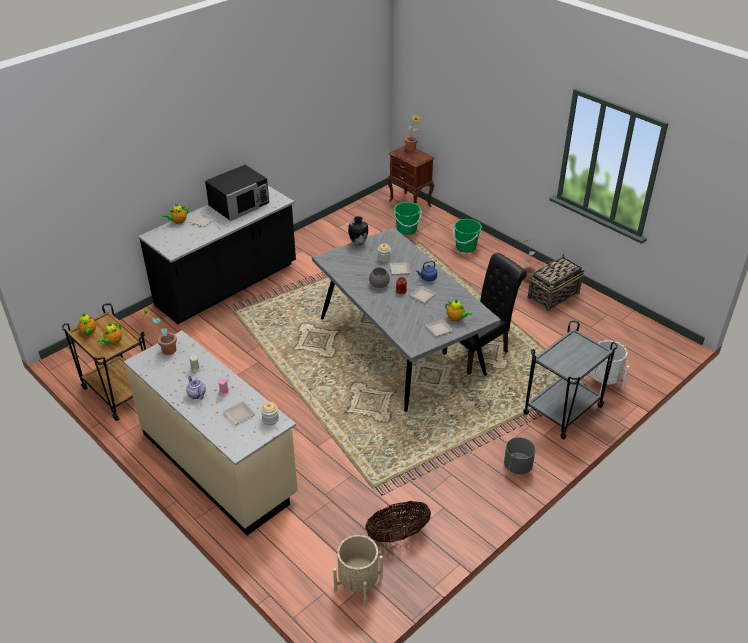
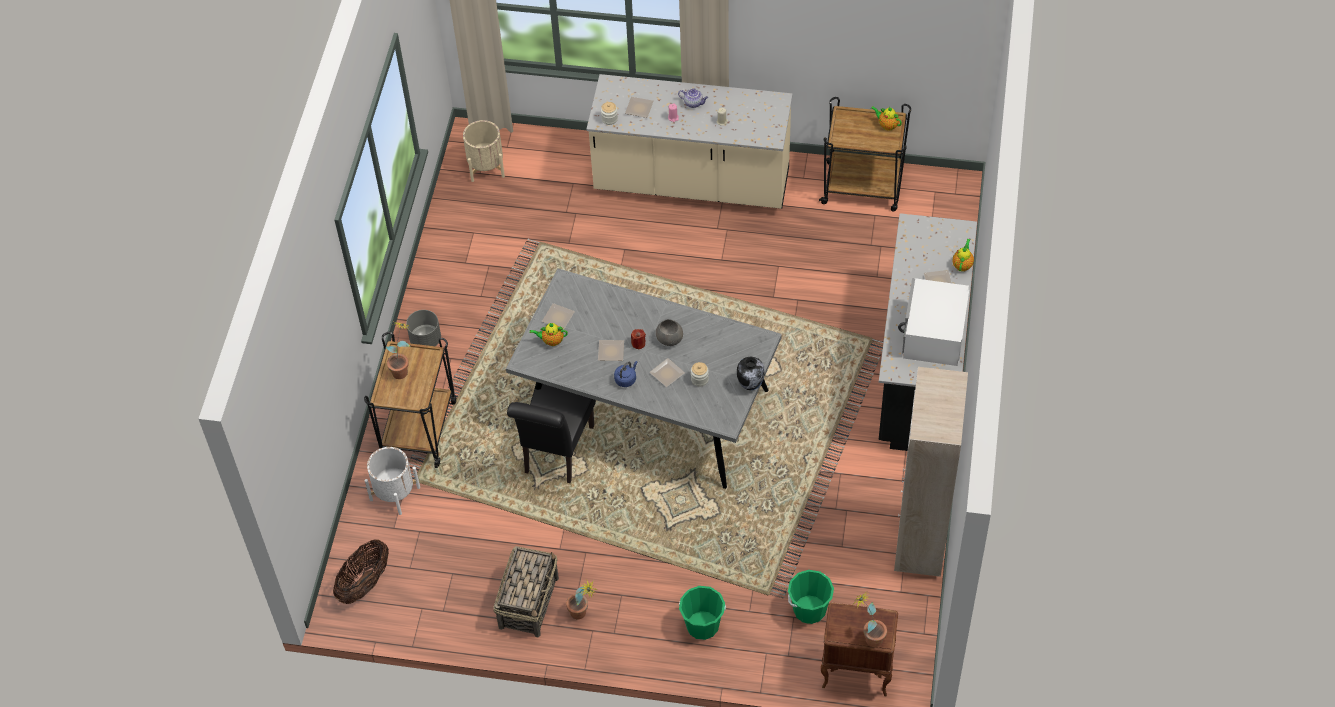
camera: 145 degrees right, 15 degrees up
teapot [98,323,122,345] -> none
potted plant [140,306,177,355] -> potted plant moved to [386,322,411,379]
black microwave [205,165,269,221] -> white microwave [898,278,969,366]
basket [365,501,431,543] -> basket moved to [333,539,389,604]
grey cart [523,320,618,440] -> brown cart [364,332,456,468]
none -> beige cabinet [894,367,968,577]

